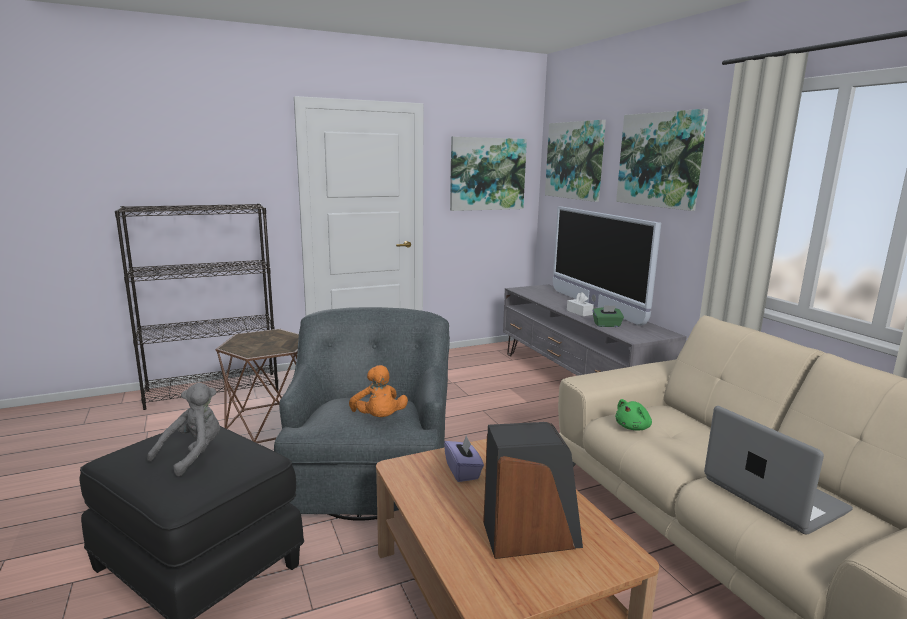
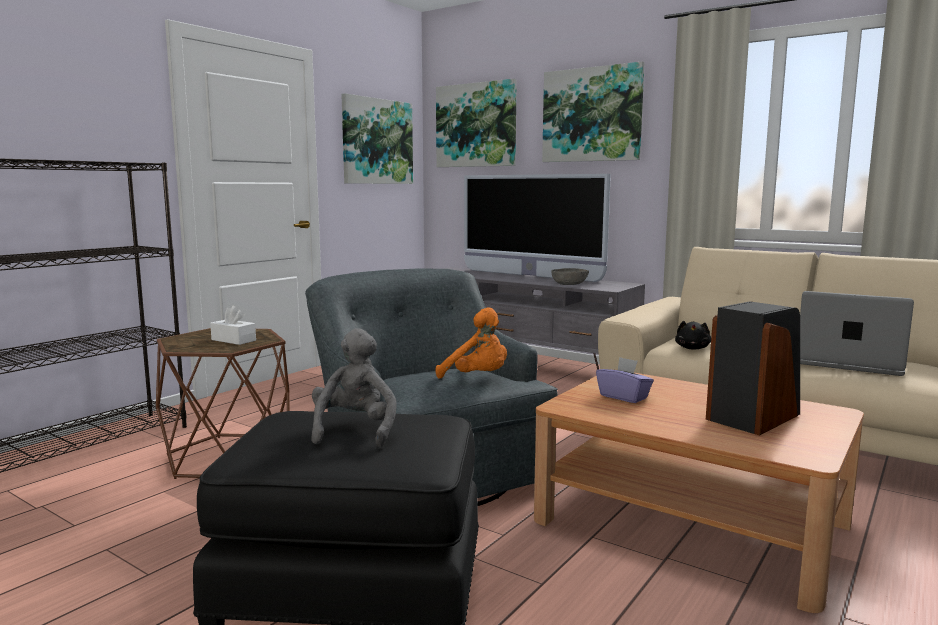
camera: 30 degrees left, 5 degrees down
white tissue box [567,292,594,317] -> white tissue box moved to [210,306,256,345]
green tissue box [593,305,624,327] -> grey bowl [551,268,589,285]
green plush toy [615,399,652,431] -> black plush toy [675,321,711,350]

